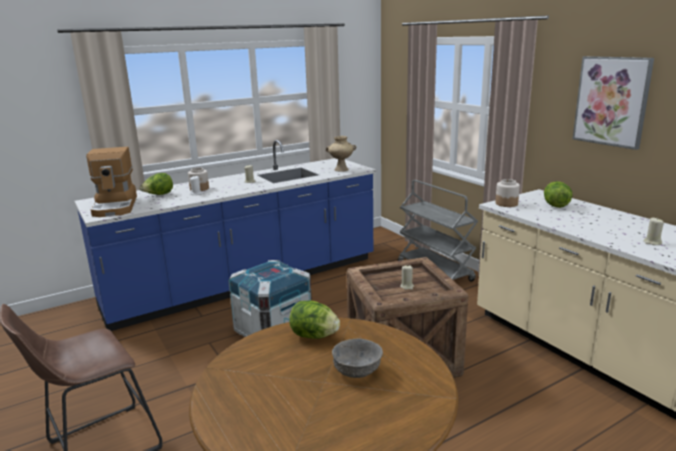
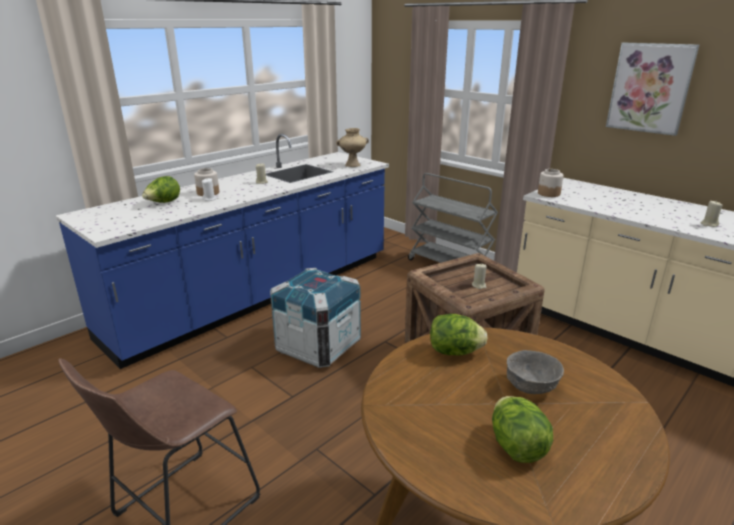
camera: 15 degrees left, 5 degrees up
coffee machine [86,147,137,217] -> none
lettuce [544,181,573,208] -> lettuce moved to [492,396,553,463]

